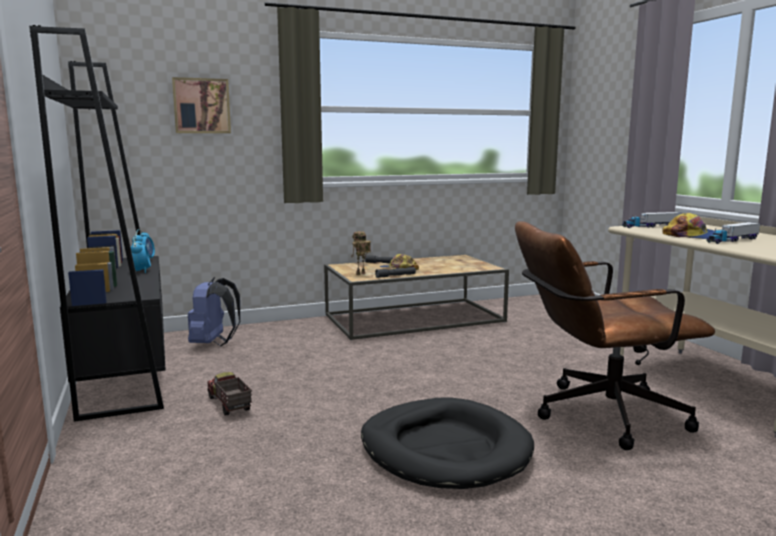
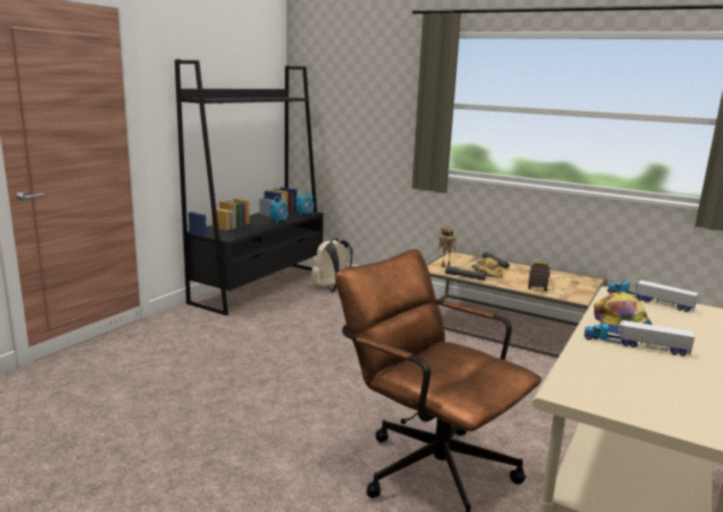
camera: 50 degrees right, 5 degrees up
picture [172,77,231,133] -> none
blue backpack [188,277,240,346] -> beige backpack [311,238,353,292]
toy truck [207,372,252,416] -> toy truck moved to [528,261,550,291]
black dog bed [361,397,534,489] -> none

